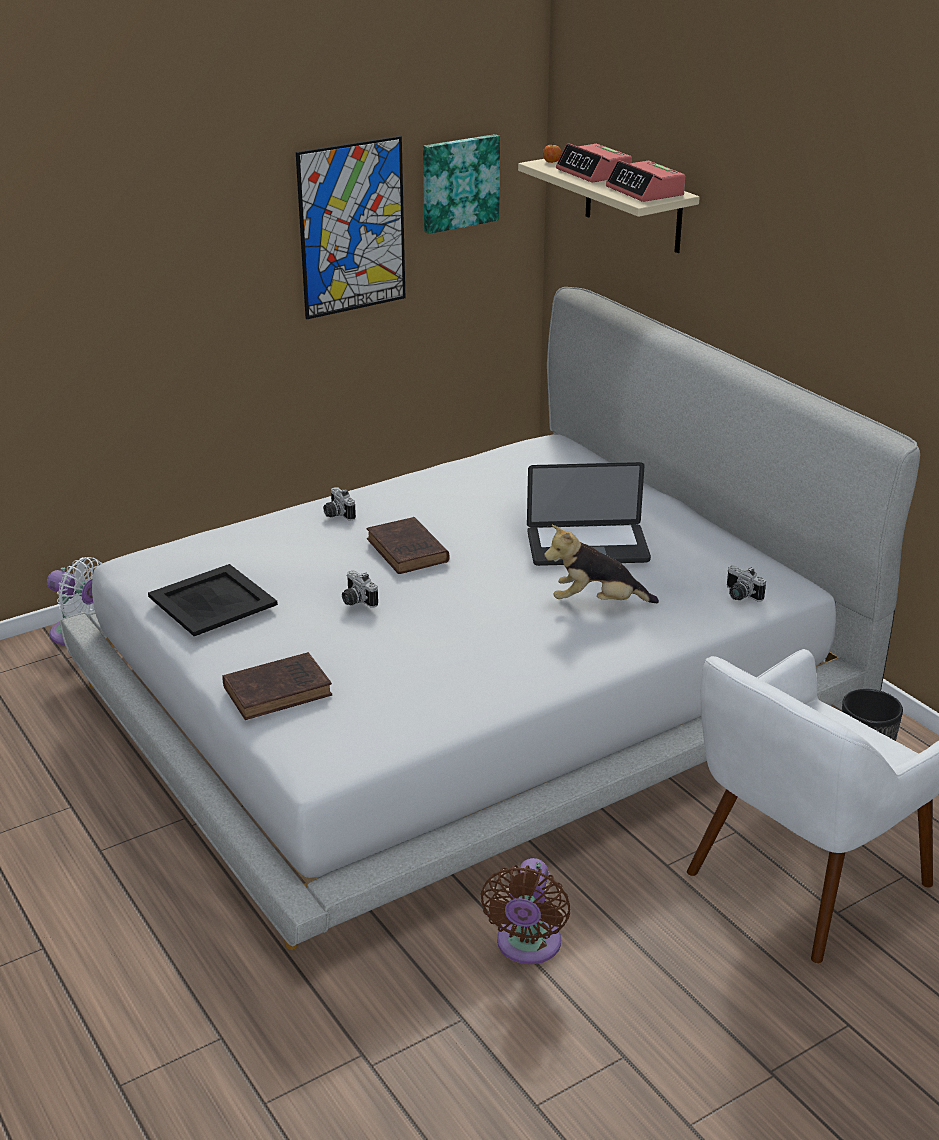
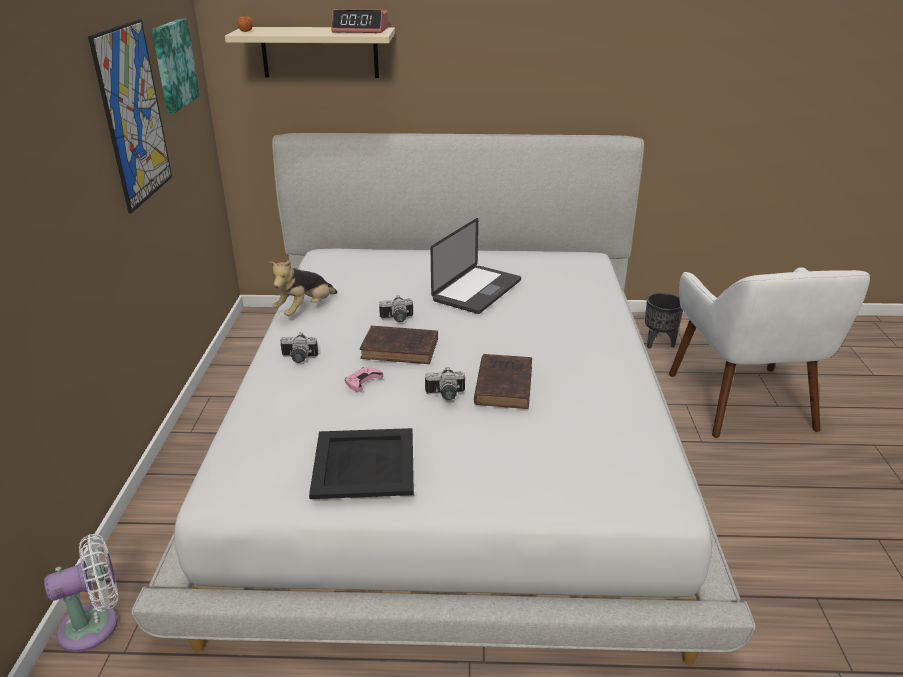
camera: 55 degrees left, 0 degrees up
brown book [222,652,332,720] -> brown book moved to [474,354,532,409]
brown fan [480,858,570,964] -> none
plush toy [544,525,659,603] -> plush toy moved to [268,260,337,316]
alarm clock [556,143,632,183] -> none
camera [727,566,766,601] -> camera moved to [379,295,413,323]
none -> pink game controller [345,367,383,392]

